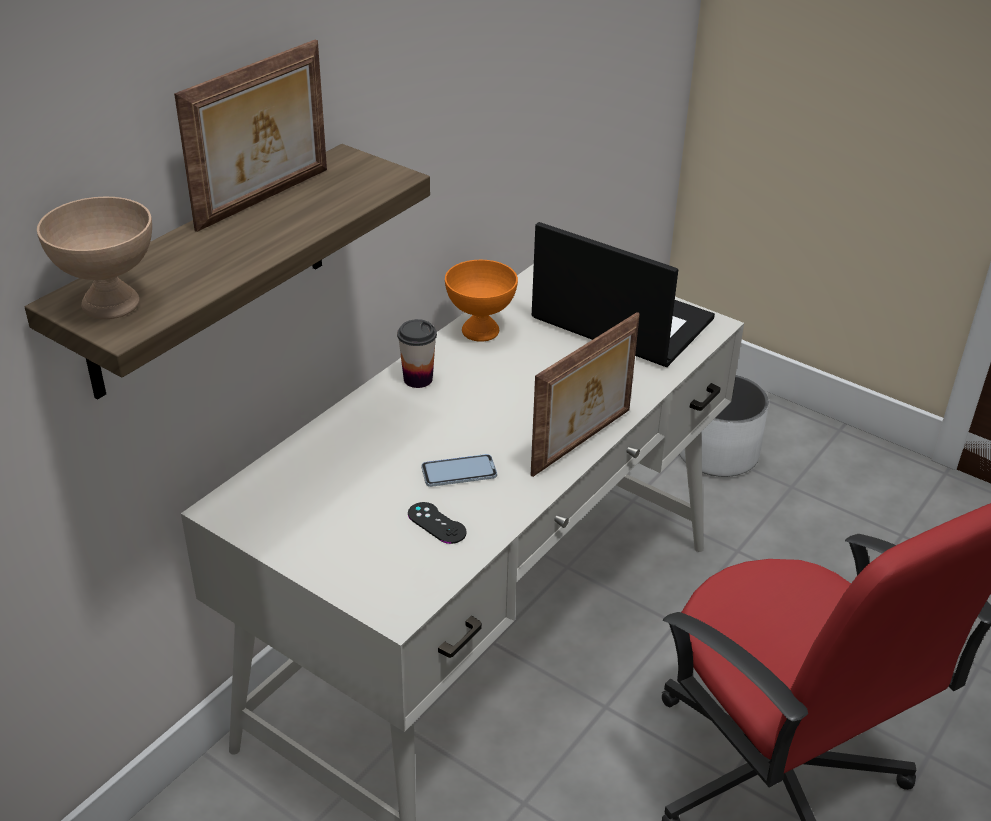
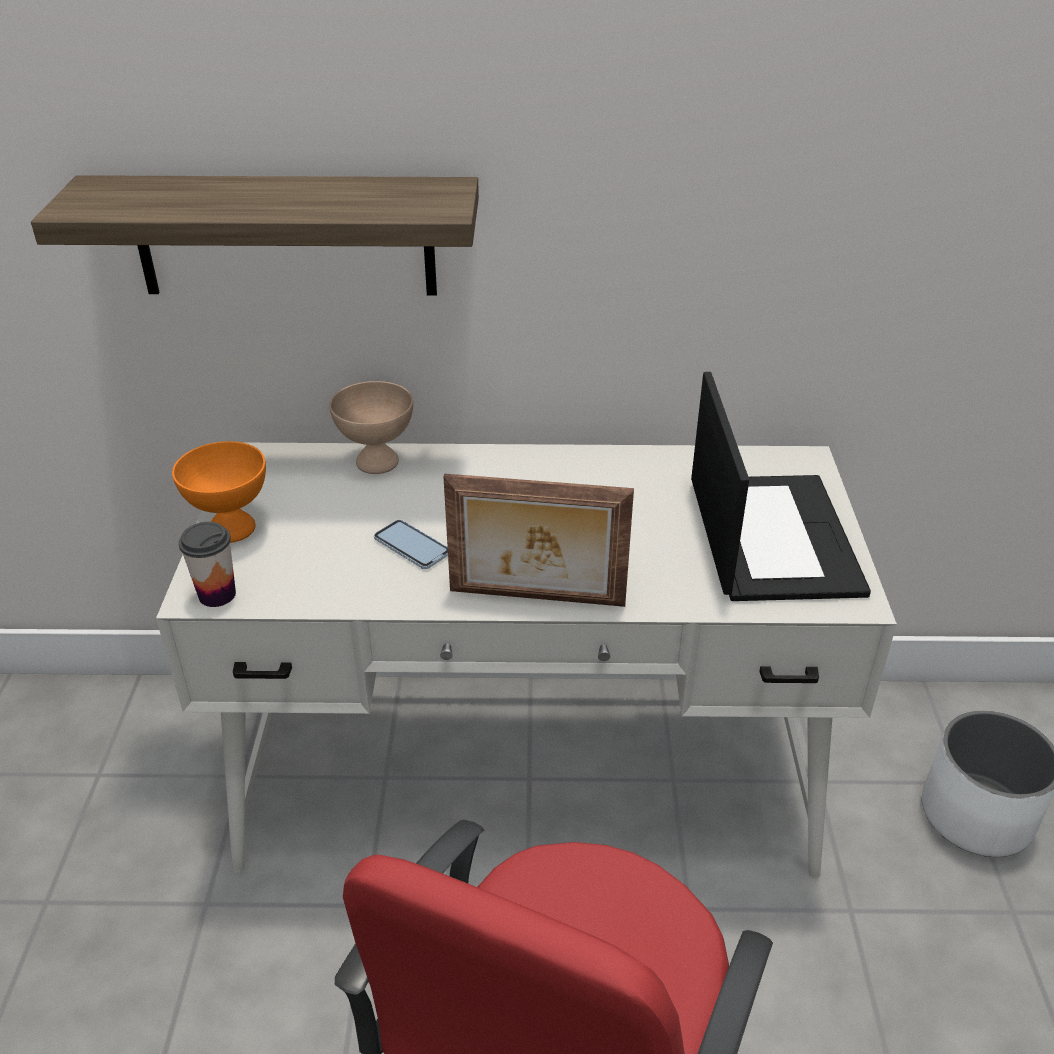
camera: 55 degrees right, 0 degrees up
beige bowl [37,197,152,319] -> beige bowl moved to [329,381,413,474]
picture frame [174,40,327,232] -> none
cup [397,319,437,388] -> cup moved to [179,522,236,607]
black game controller [408,502,467,544] -> none
orange bowl [445,260,518,342] -> orange bowl moved to [172,441,266,543]

